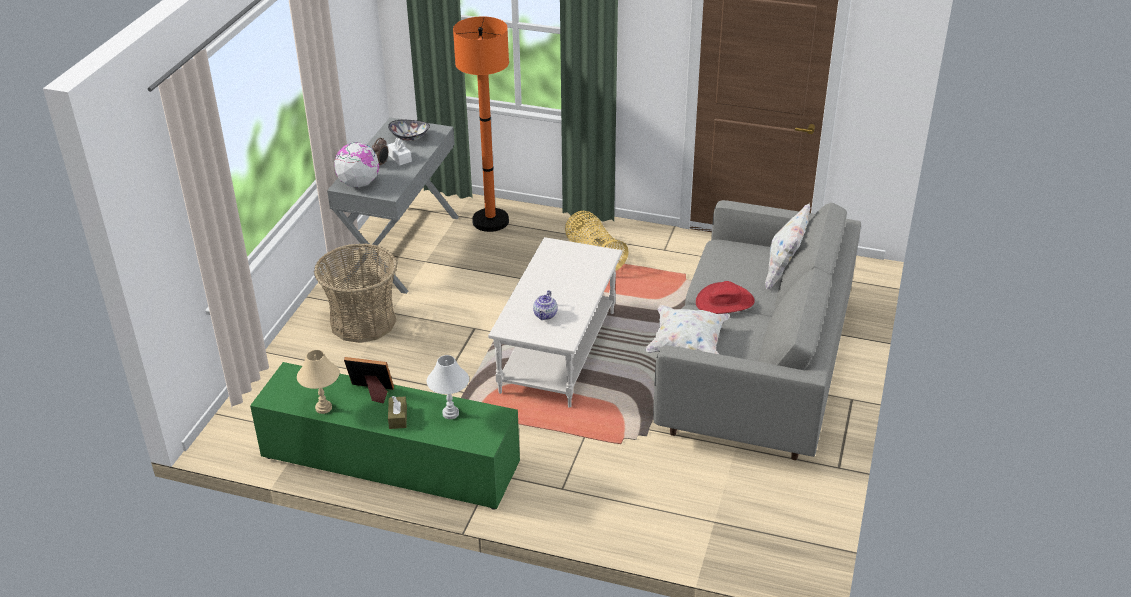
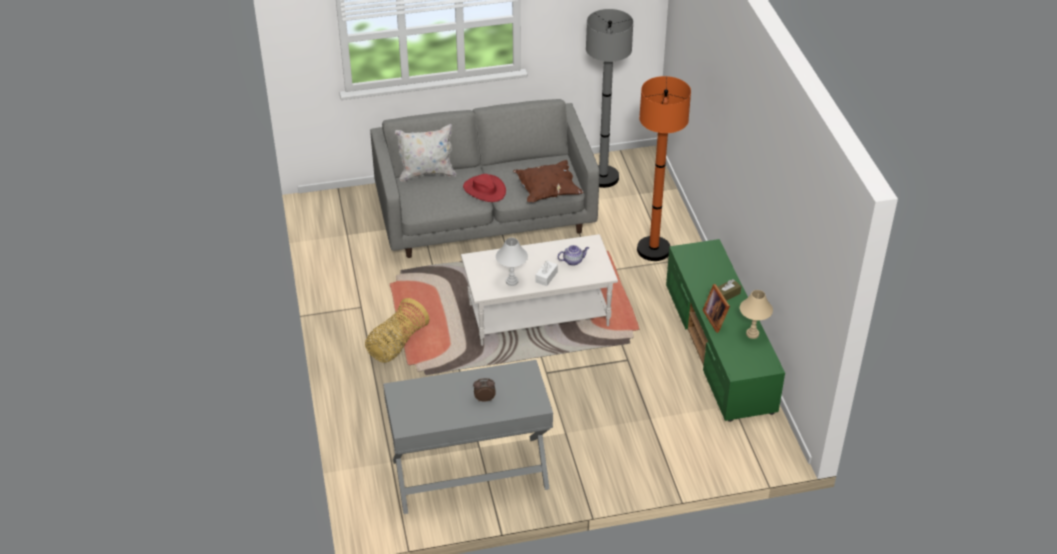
camera: 120 degrees left, 5 degrees up
basket [314,243,397,343] -> none
globe [334,142,379,187] -> none
white tissue box [387,138,412,166] -> white tissue box moved to [535,260,558,286]
bowl [388,120,430,141] -> none
white table lamp [427,355,469,419] -> white table lamp moved to [496,238,528,286]
orange floor lamp [453,16,509,232] -> orange floor lamp moved to [637,76,691,261]
white pillow [645,305,730,354] -> brown pillow [513,160,584,202]
none -> grey floor lamp [586,9,633,188]

